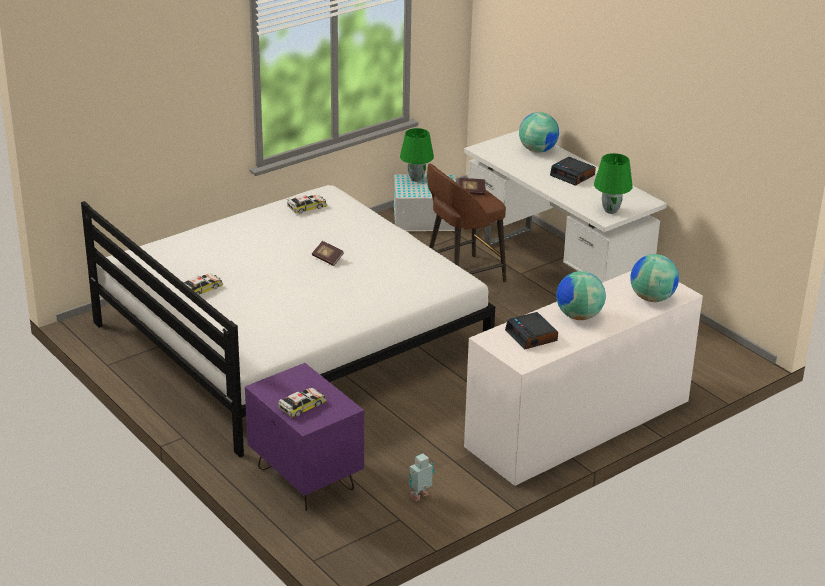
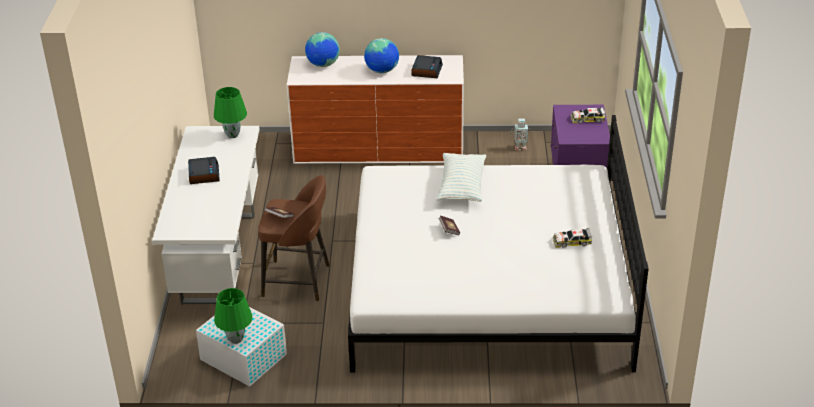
camera: 140 degrees left, 5 degrees up
toy car [287,195,327,214] -> none
globe [519,112,559,153] -> none
none -> pillow [436,153,486,202]

